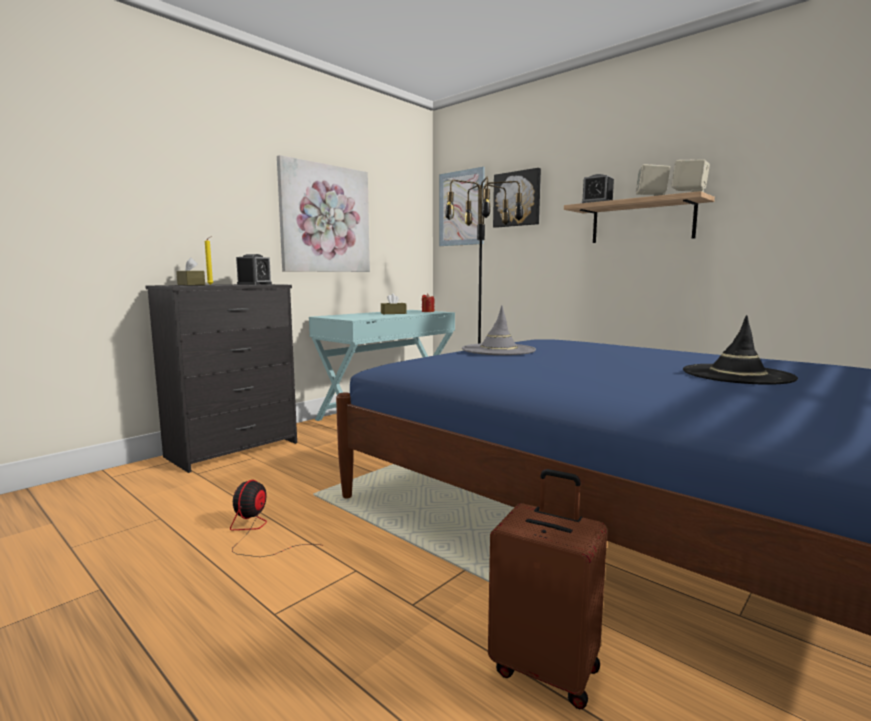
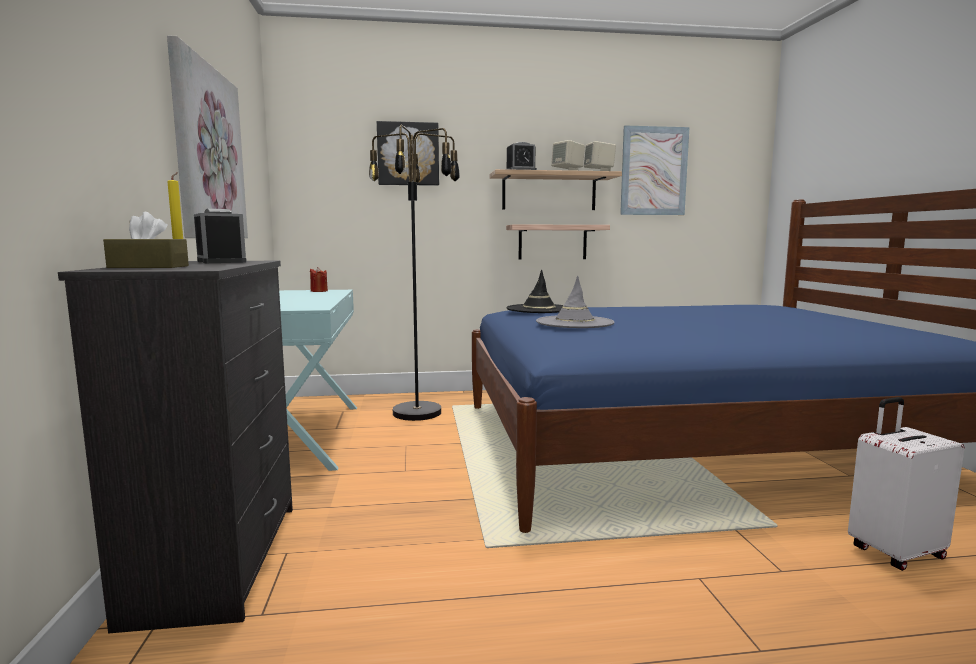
camera: 50 degrees left, 0 degrees up
fan [230,480,319,557] -> none
brown tissue box [381,293,406,314] -> none
picture [439,167,485,246] -> picture moved to [620,125,689,215]
brown suitcase [488,469,607,709] -> white suitcase [848,397,965,571]
black hat [683,315,798,385] -> black hat moved to [506,270,563,313]
none -> shelf [506,224,610,260]

